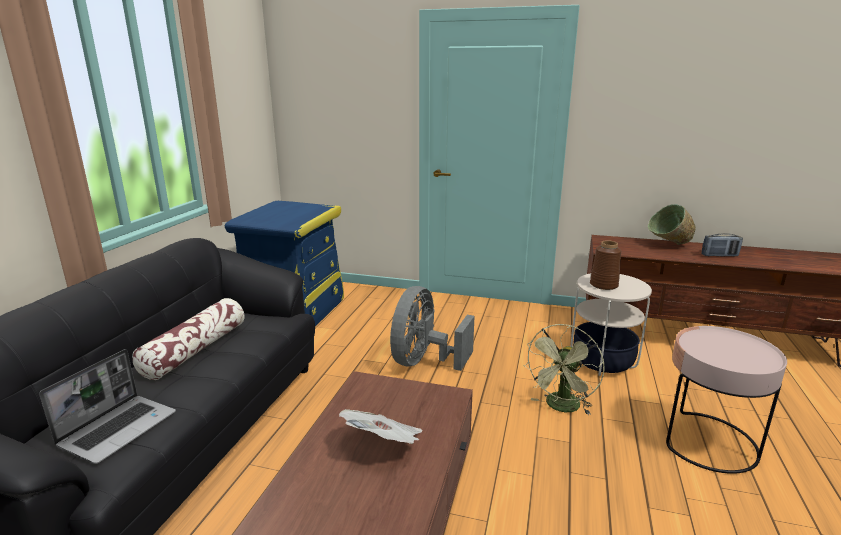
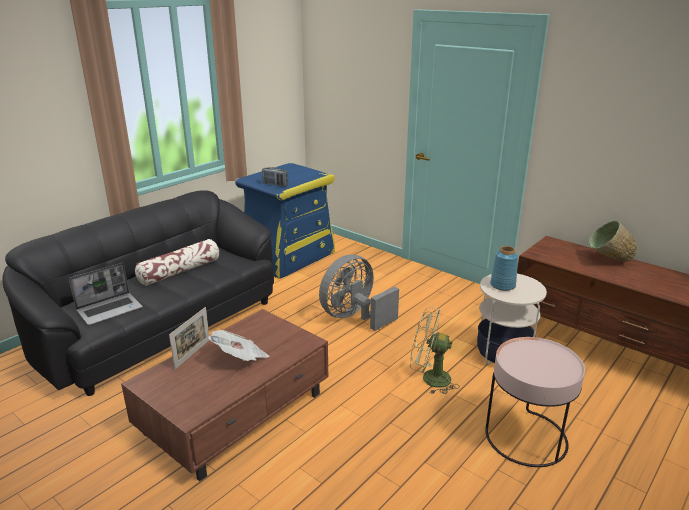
camera: 25 degrees right, 5 degrees up
green fan [524,324,605,415] -> green fan turned 45 degrees clockwise [410,307,460,394]
brown vase [590,240,621,290] -> blue vase [490,246,518,291]
radio [702,233,743,257] -> radio moved to [262,167,288,187]
none -> picture frame [169,307,209,369]

